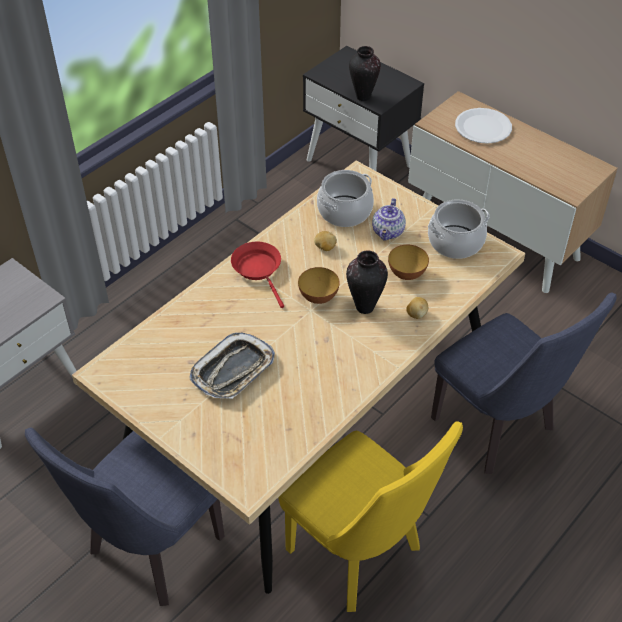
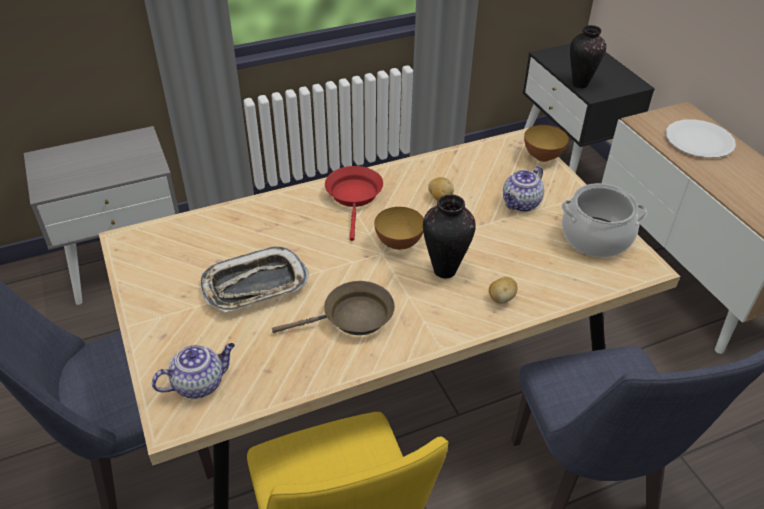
camera: 25 degrees right, 5 degrees down
cooking pot [317,170,374,227] -> none
bowl [388,245,429,280] -> bowl moved to [524,125,569,162]
none -> teapot [152,343,235,399]
none -> brown frying pan [272,281,395,335]

